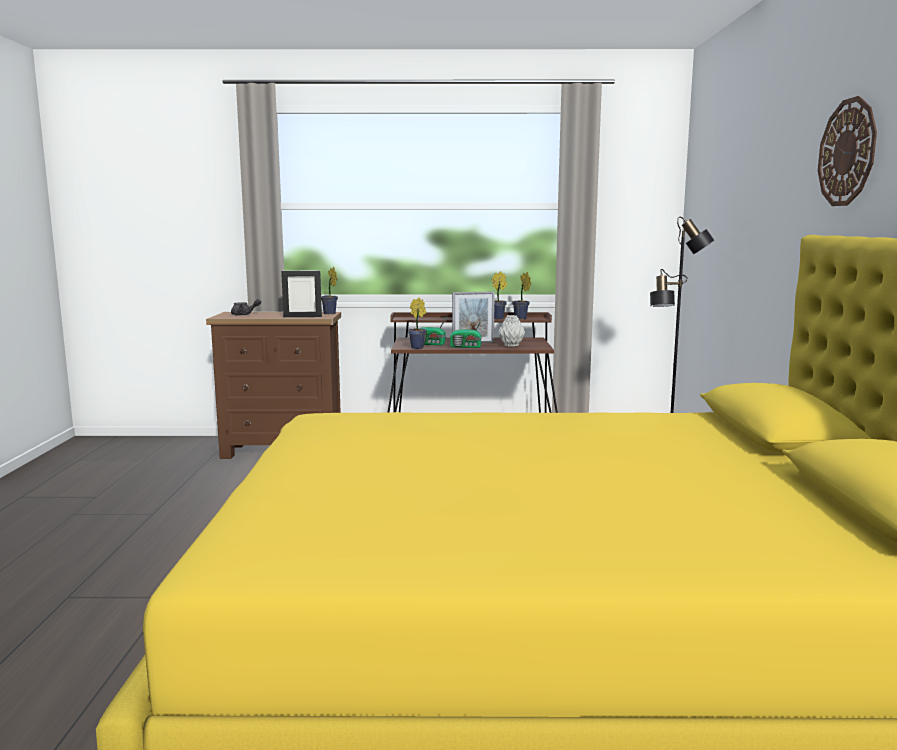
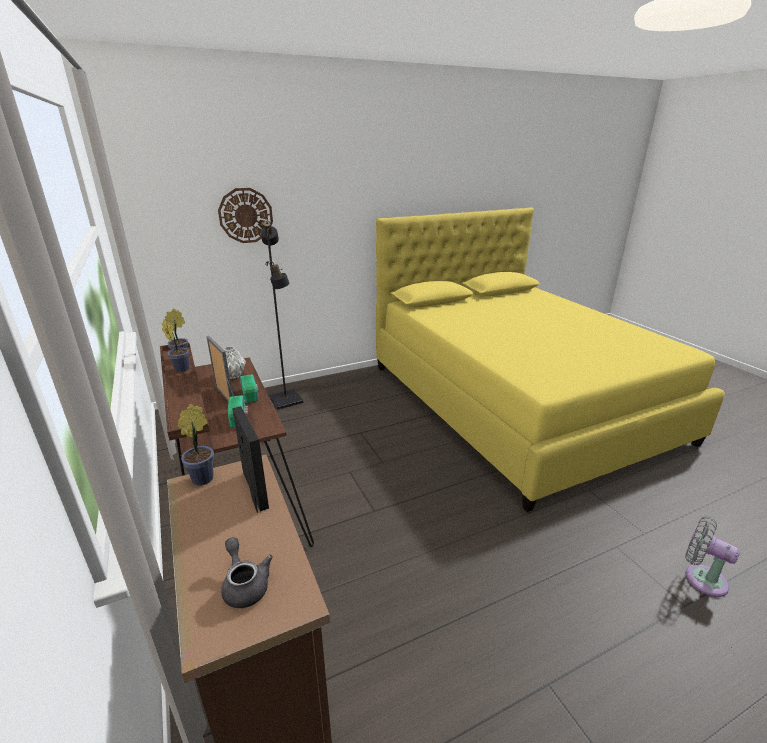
camera: 115 degrees left, 15 degrees up
potted plant [408,298,426,349] -> none
wall clock [818,96,877,206] -> wall clock moved to [218,188,273,243]
none -> grey fan [685,517,740,597]

